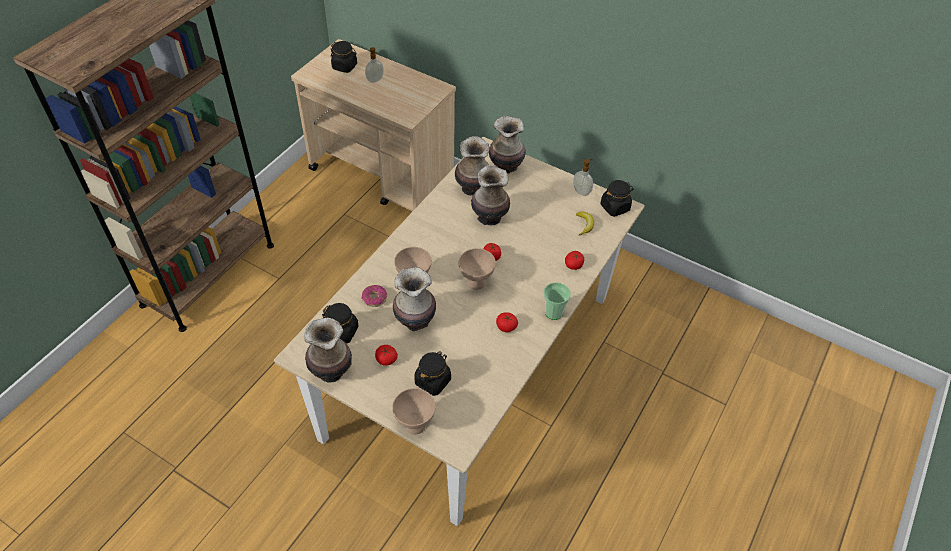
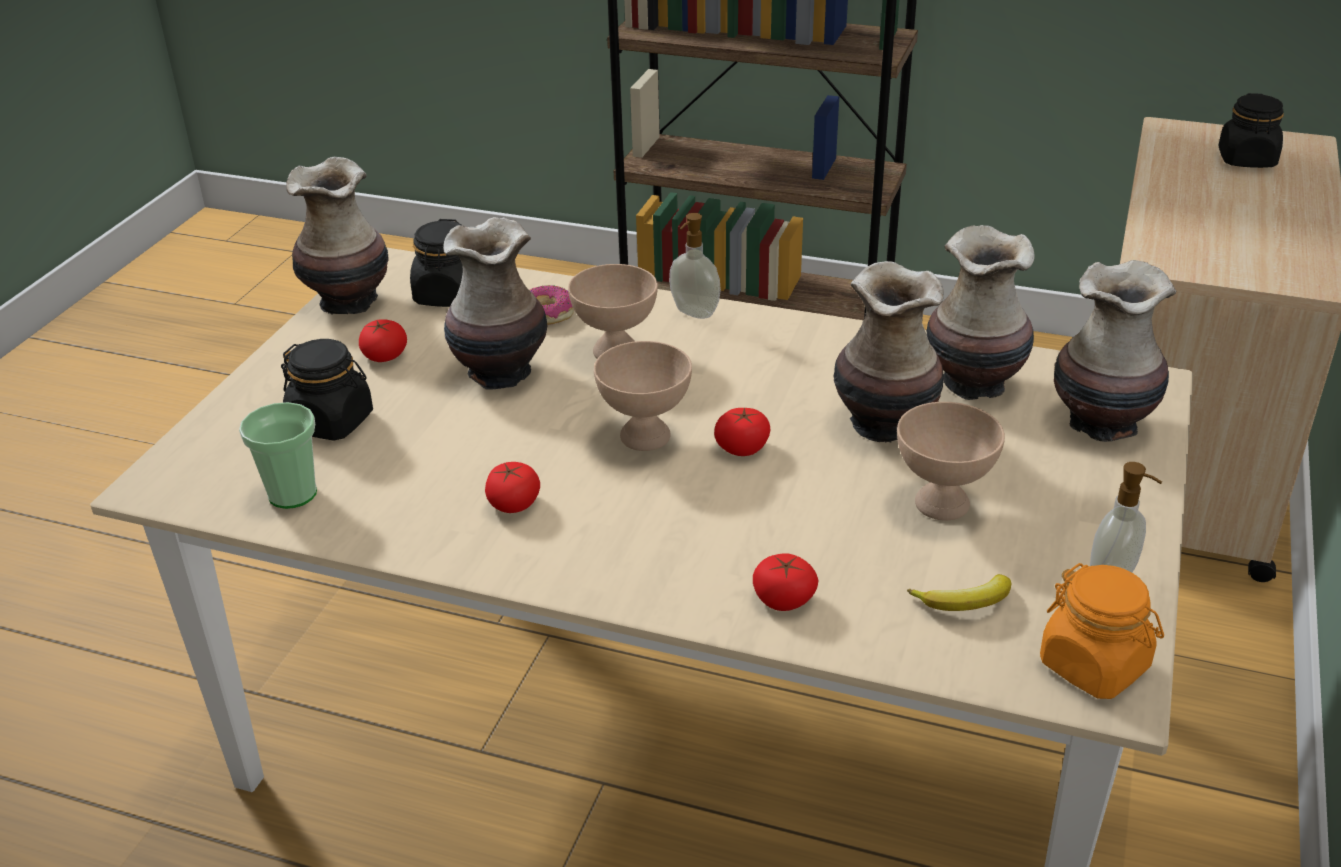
camera: 80 degrees right, 15 degrees down
soap dispenser [365,47,384,83] -> soap dispenser moved to [669,213,721,319]
beige bowl [392,388,436,435] -> beige bowl moved to [897,402,1005,521]
cup [544,282,571,320] -> cup moved to [239,402,317,509]
black jar [600,180,634,217] -> orange jar [1040,563,1164,699]

